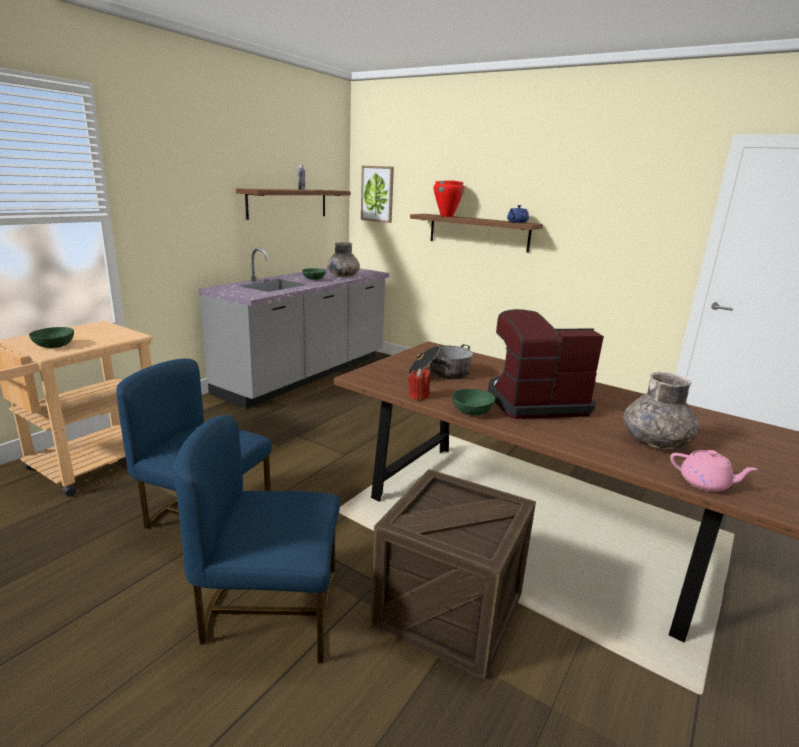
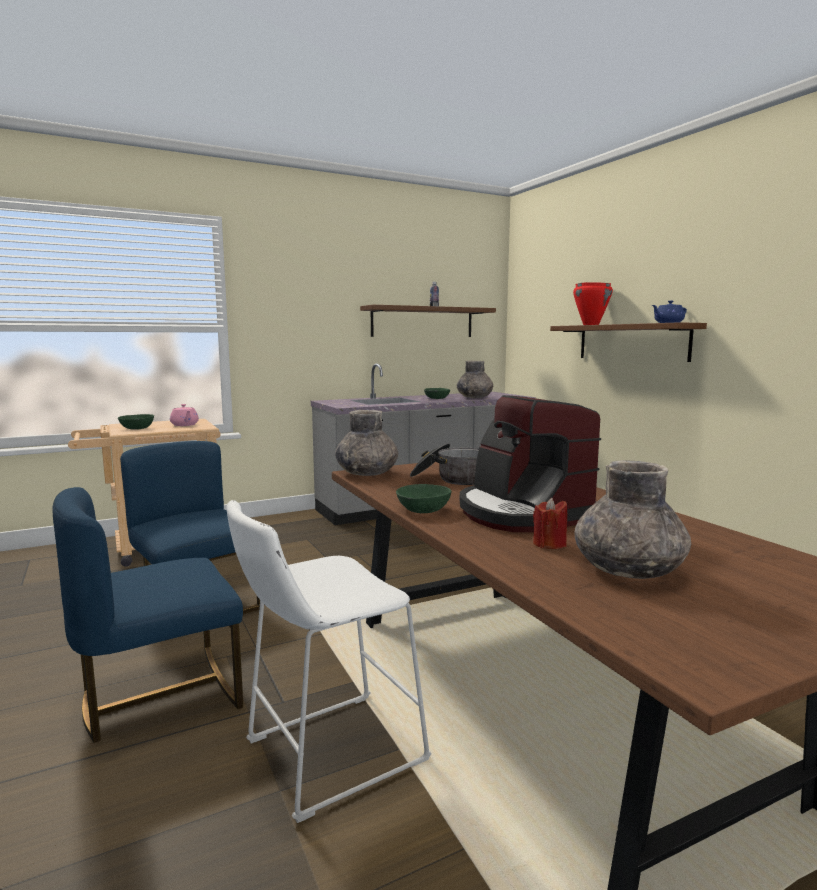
camera: 30 degrees right, 10 degrees down
blue chair [174,415,340,663] -> blue chair turned 60 degrees counterclockwise [53,487,243,743]
picture [361,166,394,223] -> none
crate [371,469,536,680] -> white stool [226,500,432,823]
red candle [408,368,430,400] -> red candle moved to [533,498,567,549]
coffee machine [488,309,604,419] -> coffee machine turned 135 degrees counterclockwise [460,395,601,532]
pink teapot [670,450,758,492] -> pink teapot moved to [170,404,199,426]
none -> grey vase [335,410,398,476]

